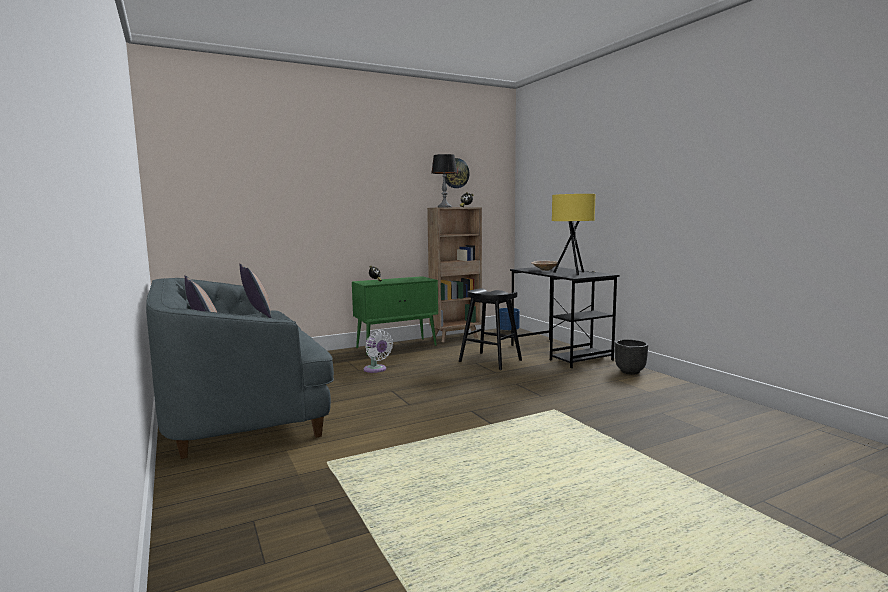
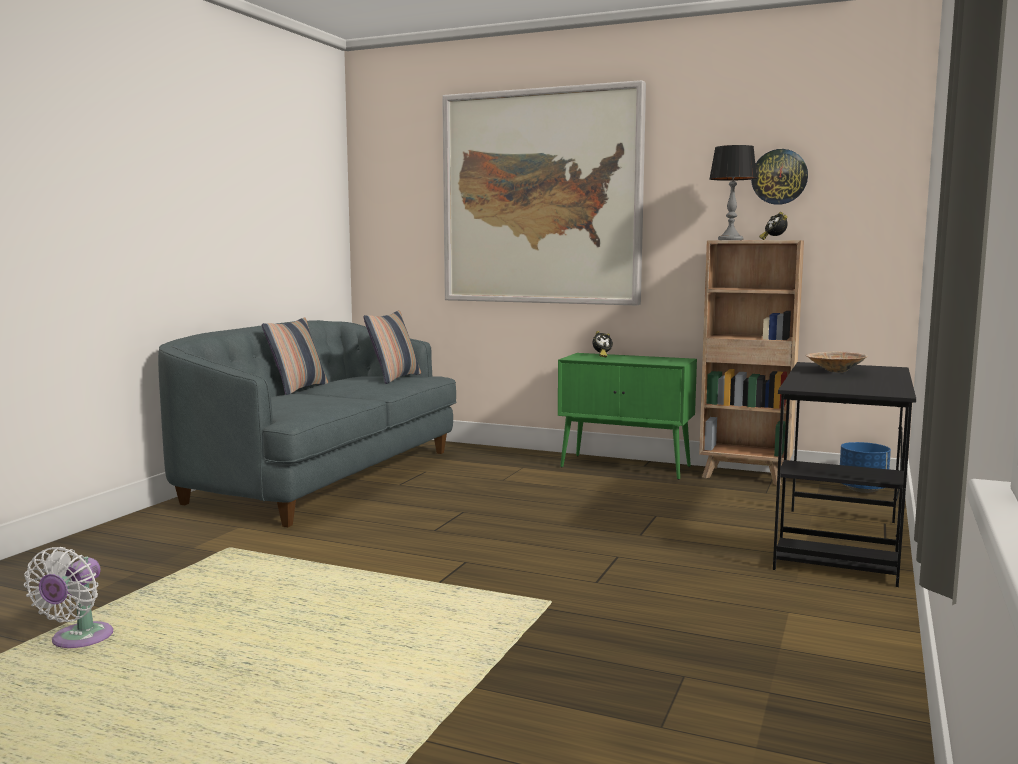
camera: 50 degrees right, 0 degrees up
white fan [364,330,393,373] -> white fan moved to [24,547,113,648]
black stool [459,288,522,370] -> none
yellow table lamp [552,194,596,275] -> none
black planter [615,339,648,375] -> none
none -> picture [442,80,646,305]

